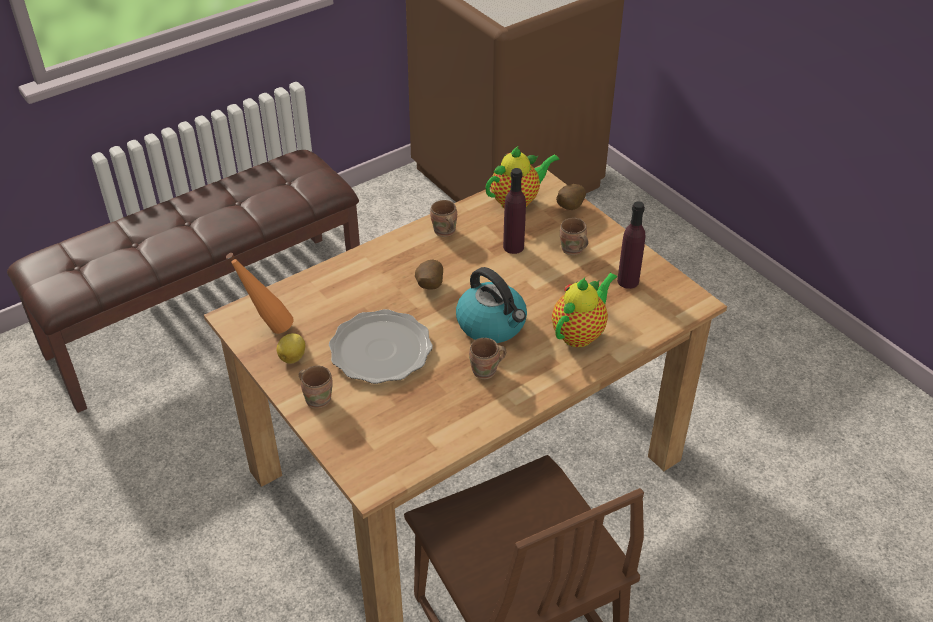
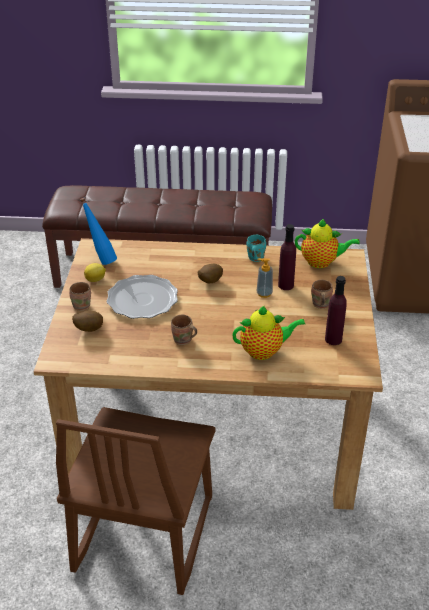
camera: 40 degrees right, 5 degrees down
orange bottle [226,253,294,334] -> blue bottle [80,198,117,265]
brown mug [430,200,457,237] -> turquoise mug [247,235,266,262]
kettle [456,267,527,343] -> none
potato [556,184,586,210] -> potato moved to [72,311,103,332]
none -> soap dispenser [256,258,273,298]

